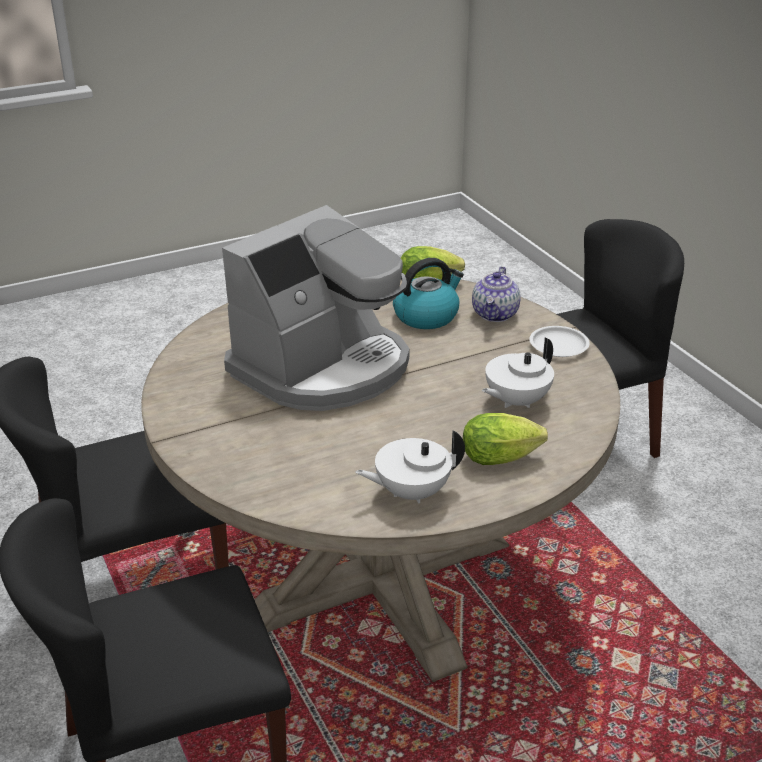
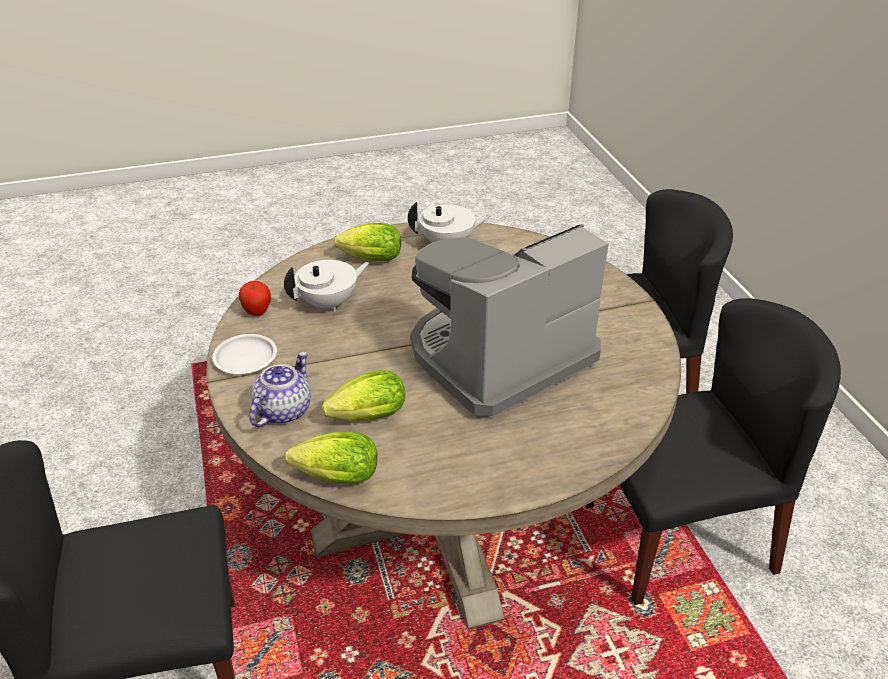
camera: 170 degrees left, 5 degrees up
kettle [393,258,464,329] -> lettuce [322,370,405,421]
none -> apple [239,281,271,316]

